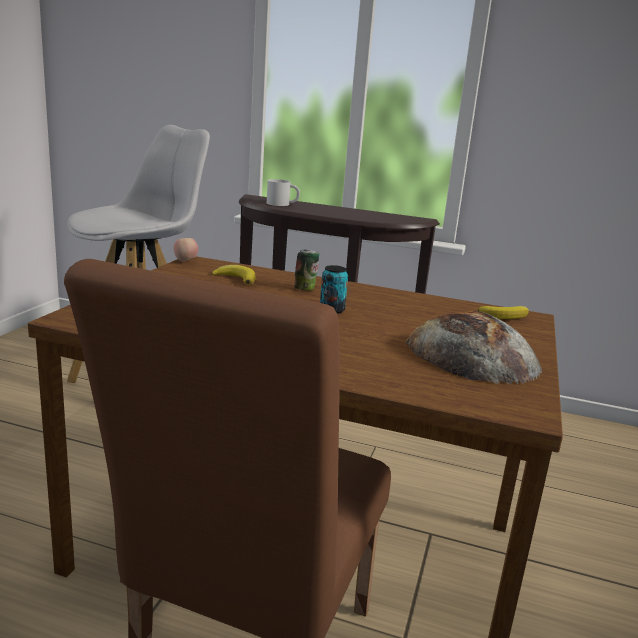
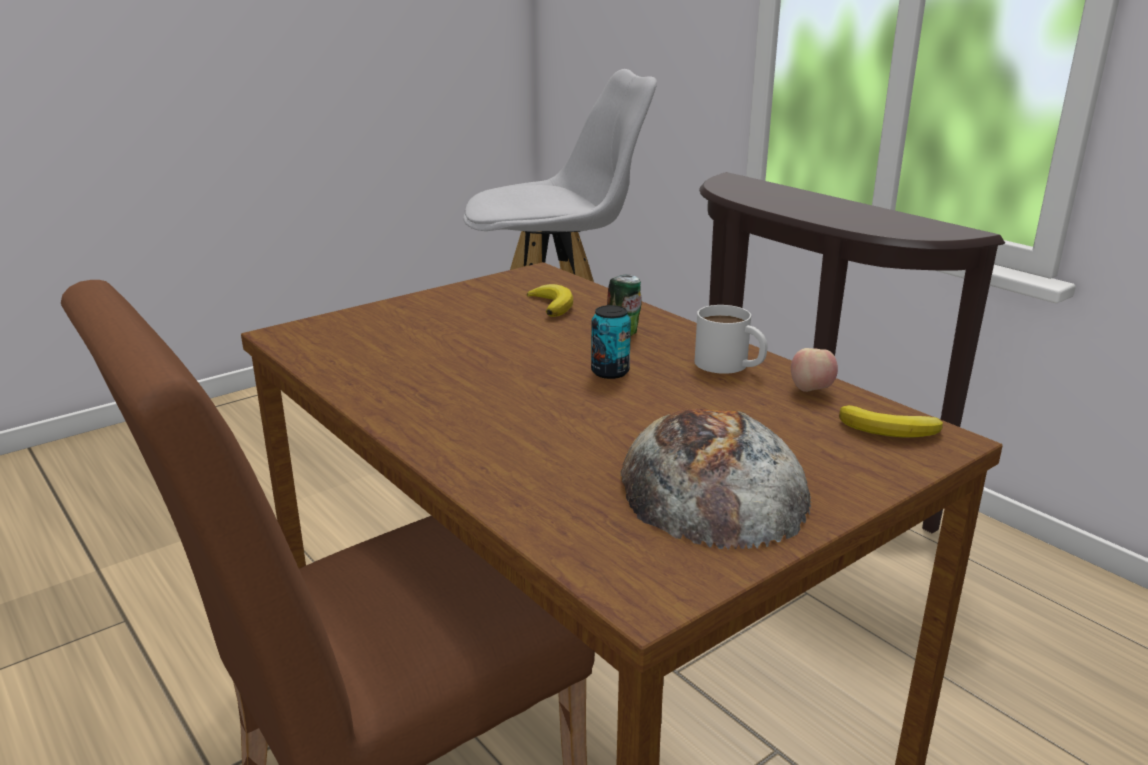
camera: 35 degrees right, 5 degrees up
apple [174,238,198,262] -> apple moved to [791,348,838,392]
white mug [267,179,300,206] -> white mug moved to [695,305,768,374]

